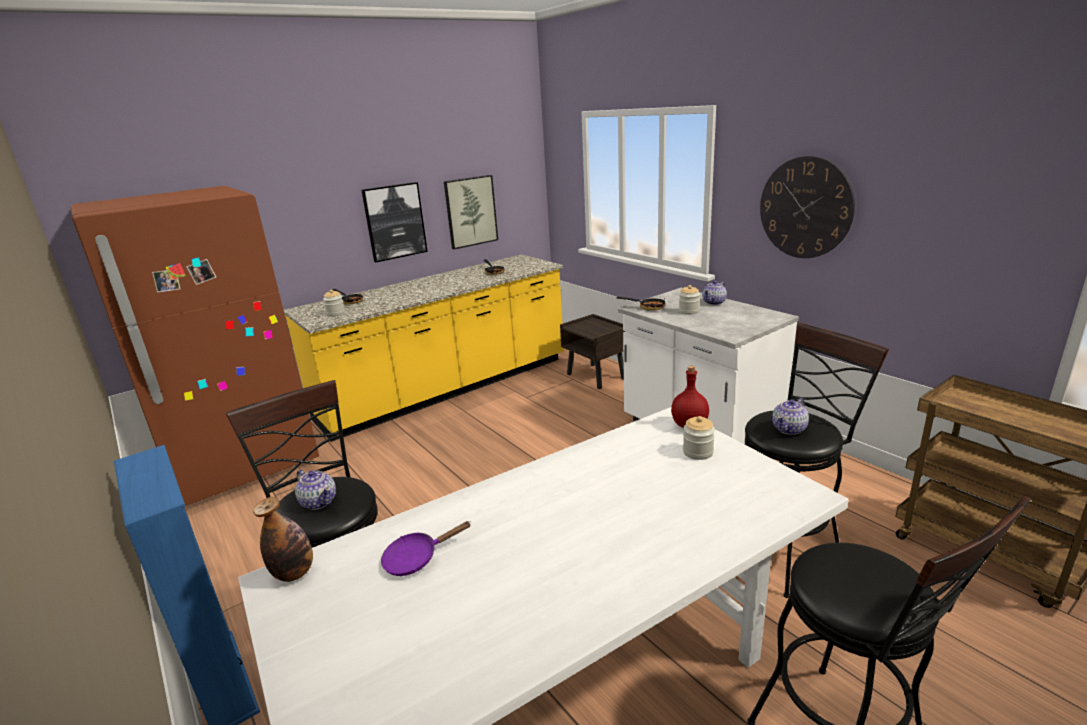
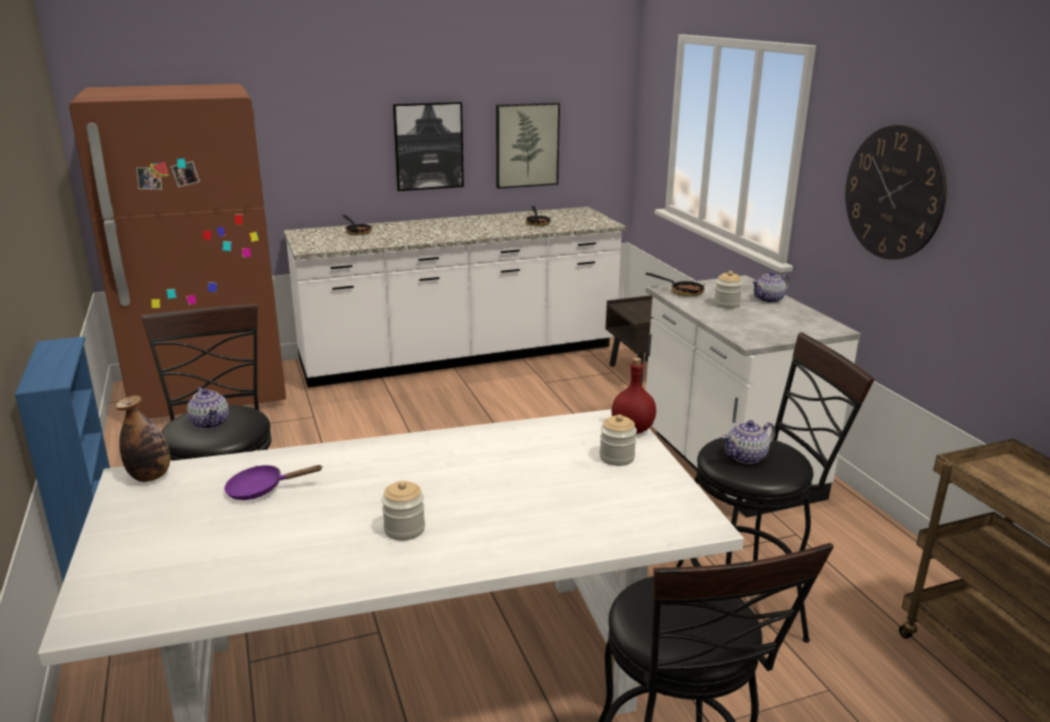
camera: 15 degrees right, 0 degrees up
yellow counter [284,254,564,442] -> white counter [284,207,626,388]
jar [323,290,345,316] -> jar moved to [382,481,425,541]

